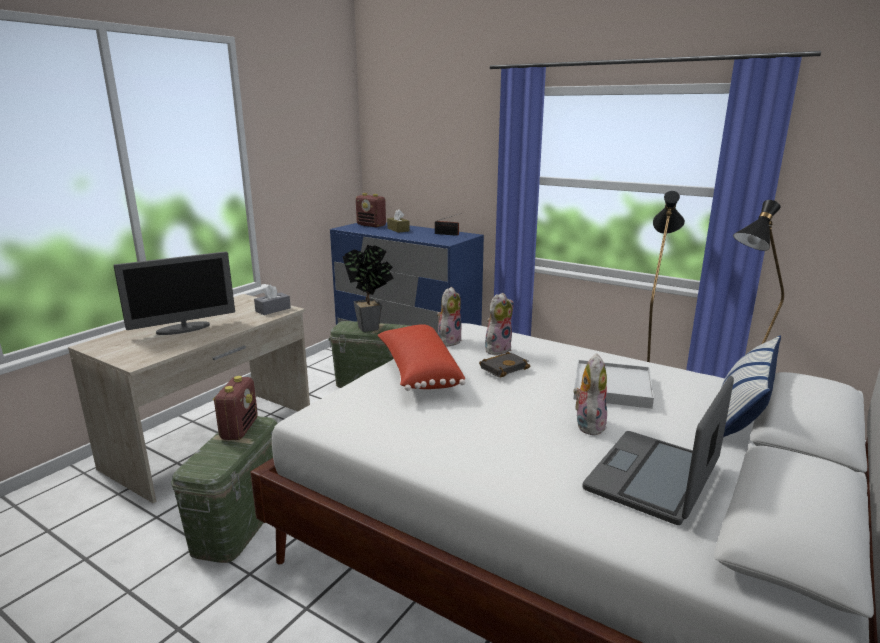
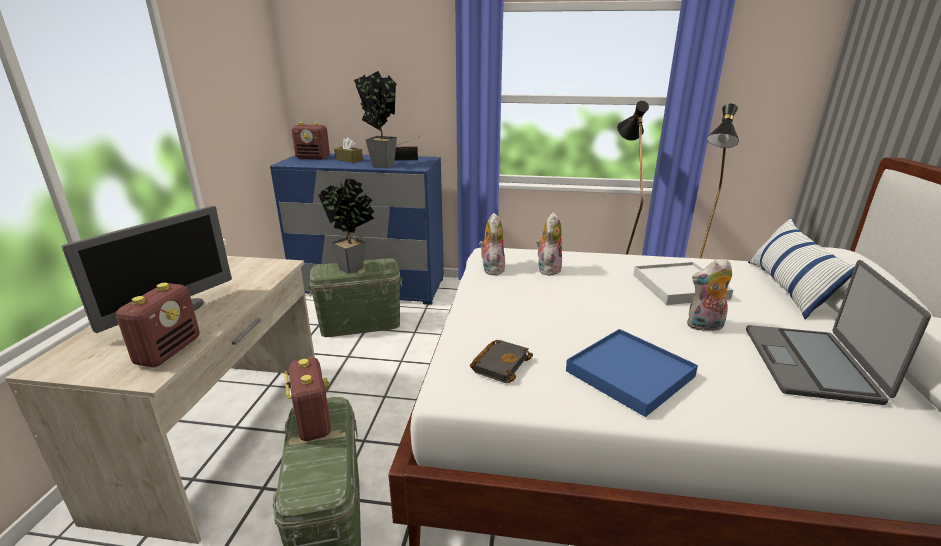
camera: 25 degrees left, 5 degrees up
grey tissue box [254,284,291,315] -> none
red pillow [378,324,465,391] -> none
black book [479,352,530,378] -> black book moved to [470,340,533,383]
plush toy [573,353,607,435] -> plush toy turned 90 degrees counterclockwise [687,259,732,331]
none -> radio [116,283,200,367]
none -> potted plant [354,71,397,168]
none -> blue tray [566,329,698,417]

